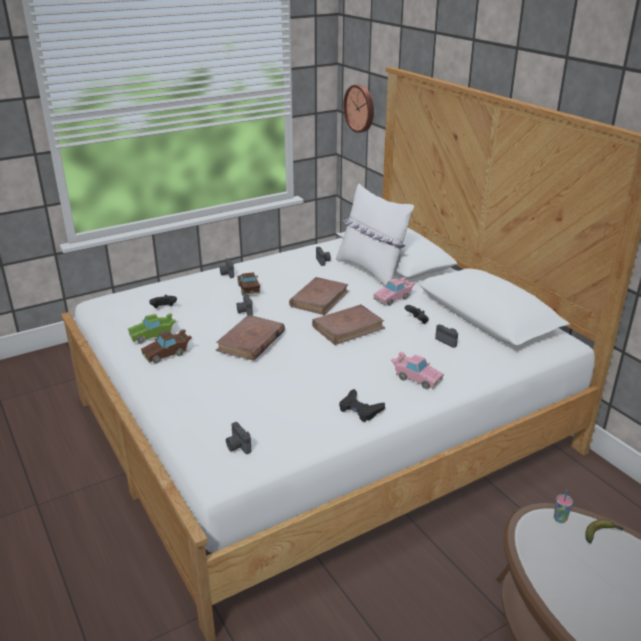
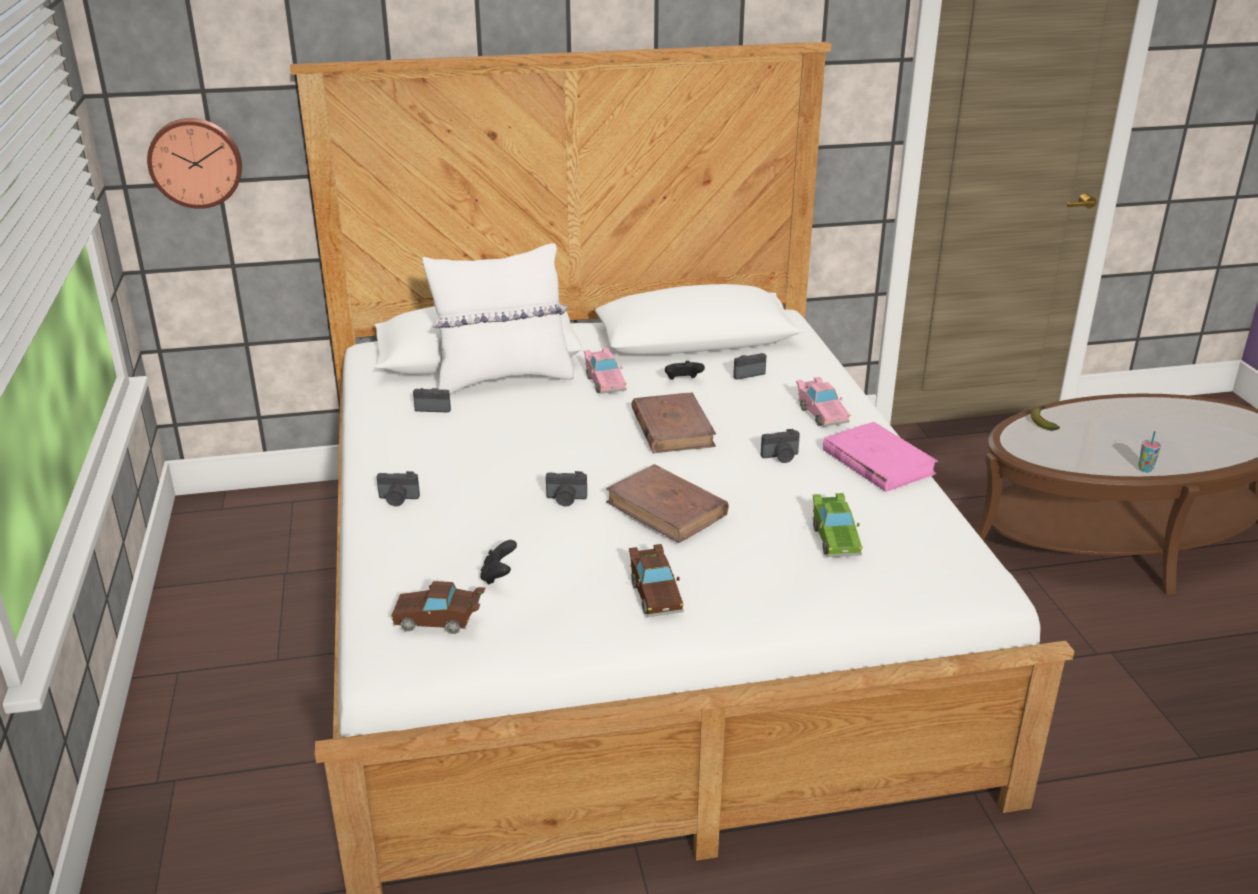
camera: 70 degrees left, 0 degrees up
green toy car [128,313,176,344] -> green toy car moved to [812,493,863,557]
camera [226,422,251,454] -> camera moved to [761,429,800,463]
brown toy car [237,272,260,295] -> brown toy car moved to [390,581,485,634]
brown book [289,277,349,315] -> none
black game controller [339,389,385,422] -> pink book [823,422,938,492]
pink toy car [391,352,444,389] -> pink toy car turned 105 degrees clockwise [796,377,850,427]
cup [554,490,573,523] -> cup moved to [1138,431,1161,472]

